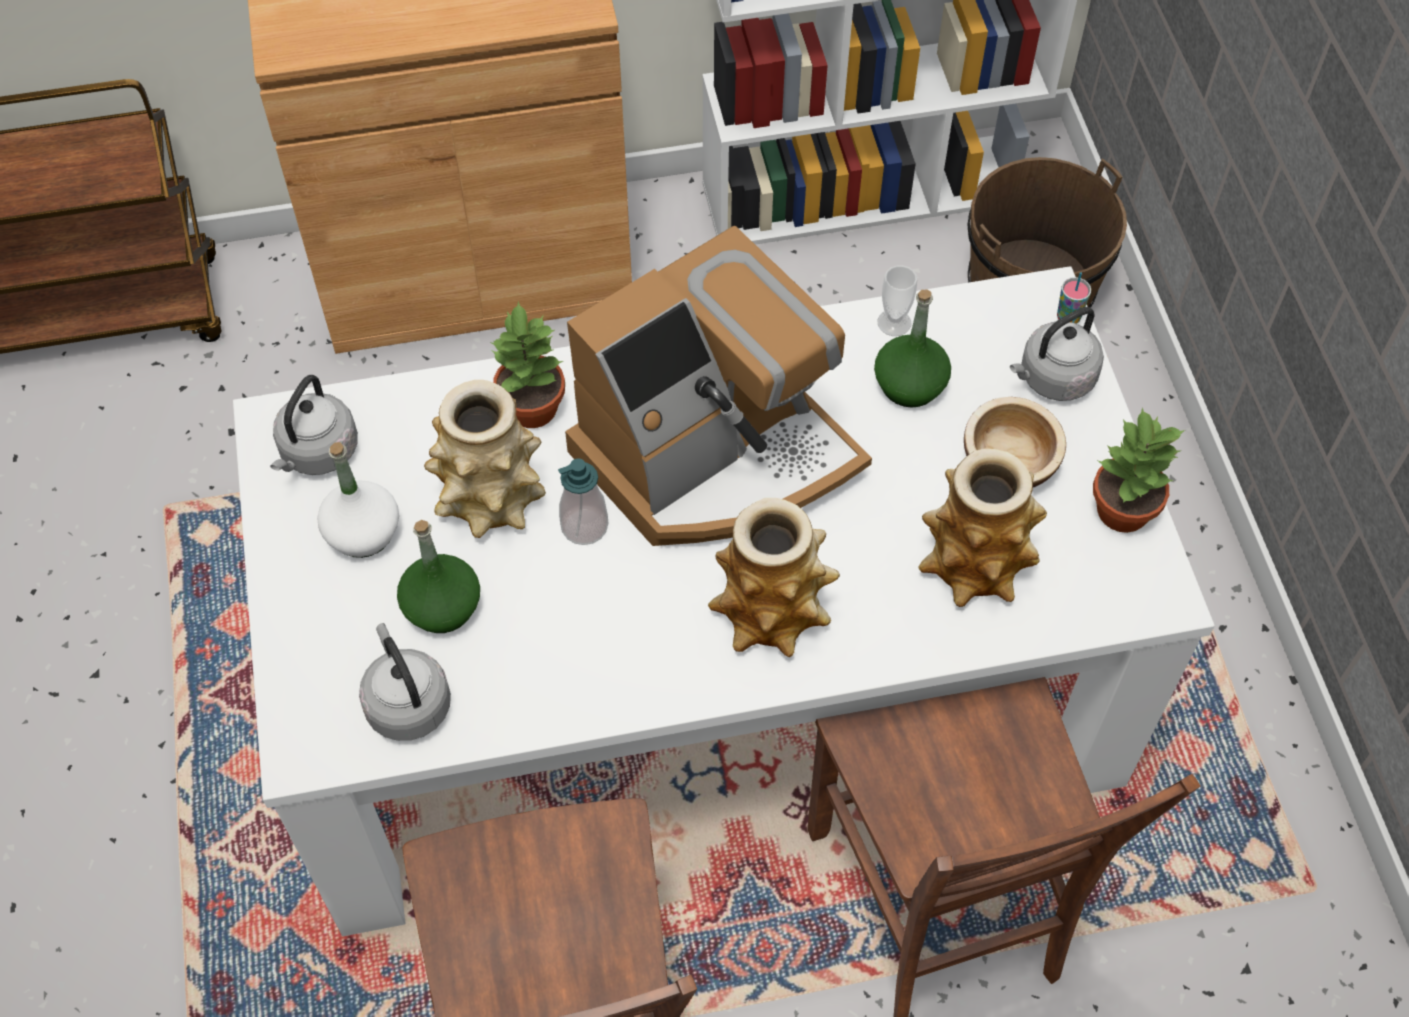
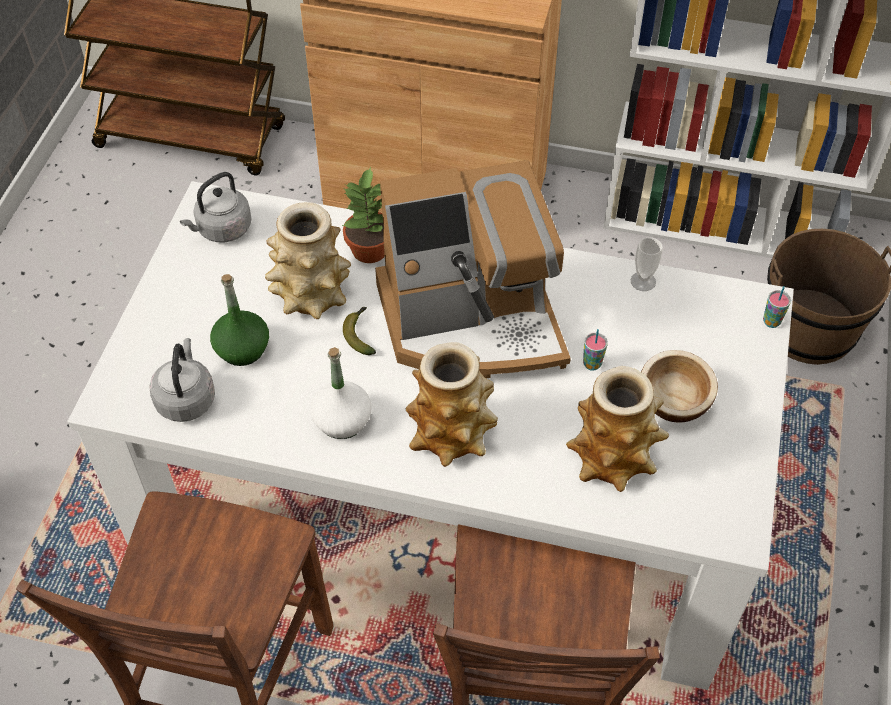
camera: 25 degrees right, 5 degrees down
white bottle [317,442,399,558] -> white bottle moved to [310,347,371,439]
soap dispenser [558,458,608,545] -> banana [343,307,376,355]
green bottle [874,289,951,407] -> none
grey kettle [1010,307,1104,401] -> none
potted plant [1093,408,1185,533] -> none
none -> cup [583,329,608,371]

